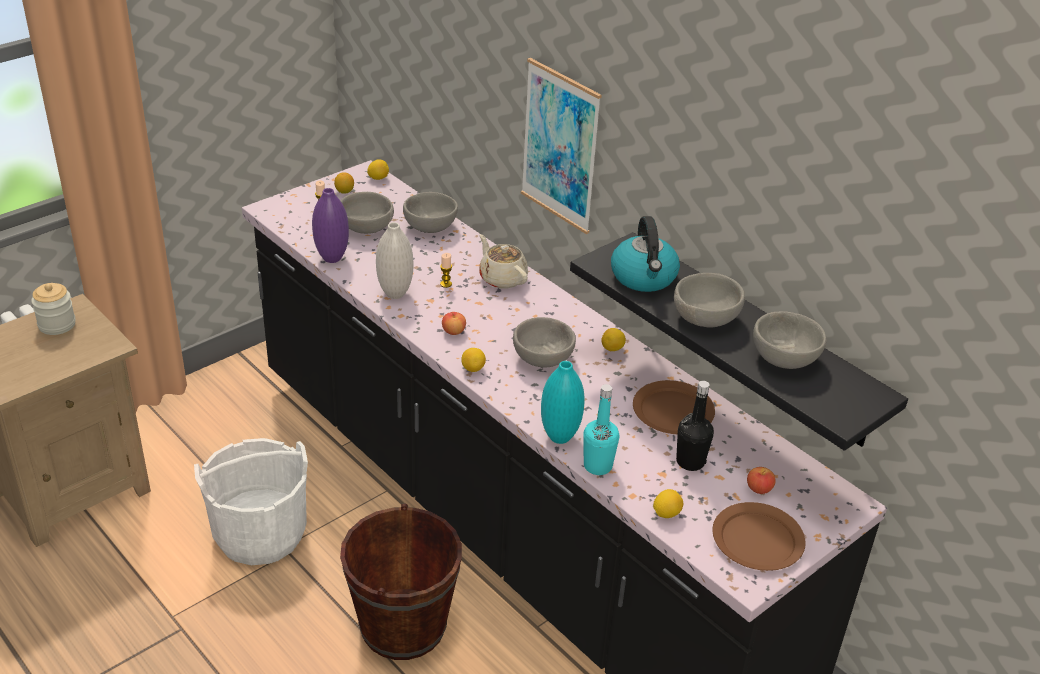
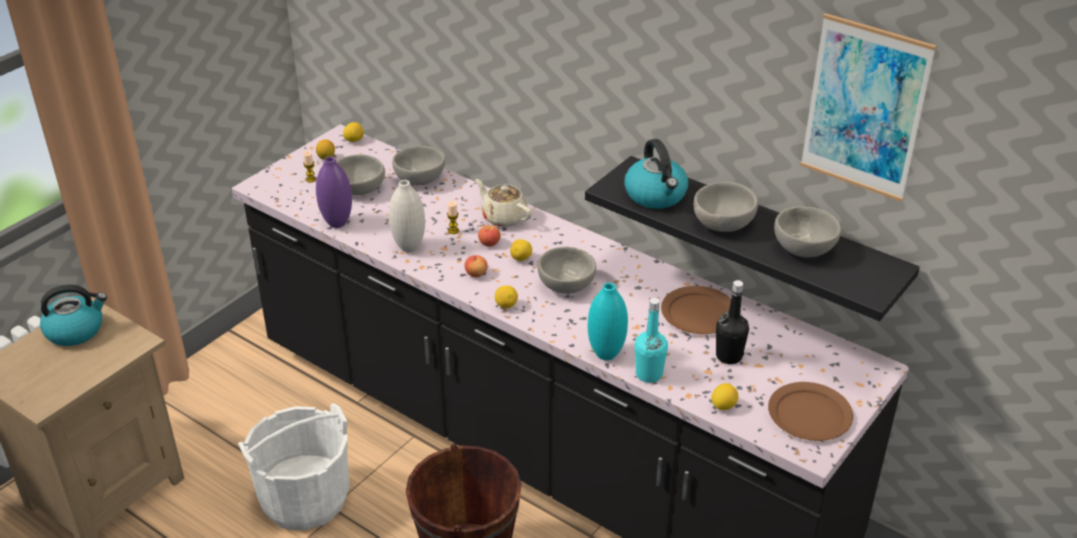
camera: 10 degrees left, 0 degrees up
jar [31,283,76,335] -> kettle [40,284,107,346]
picture [521,58,602,234] -> picture moved to [800,13,937,202]
lemon [602,328,626,351] -> lemon moved to [510,239,532,261]
apple [747,467,776,494] -> apple moved to [478,225,500,247]

